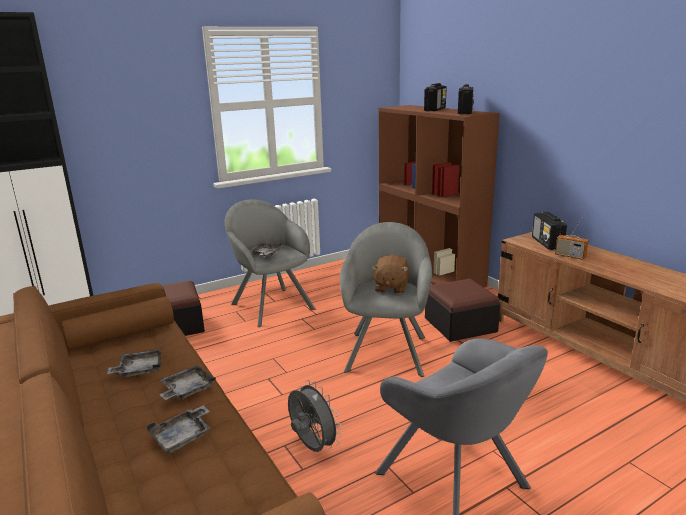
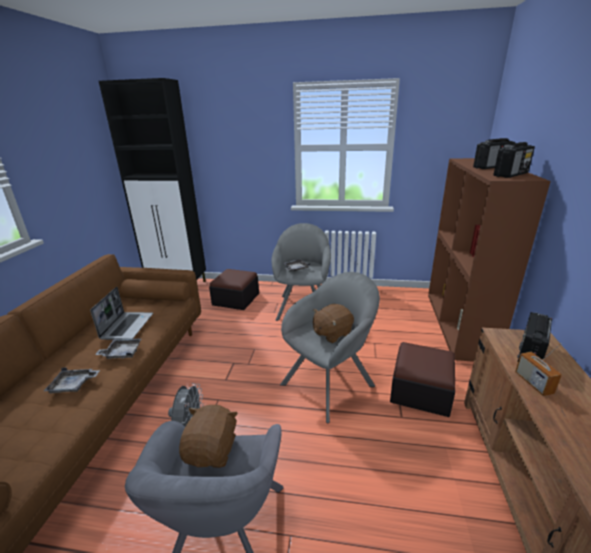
camera: 40 degrees right, 5 degrees up
grey tray [107,349,161,377] -> laptop [90,287,153,340]
none -> brown plush toy [179,405,238,468]

